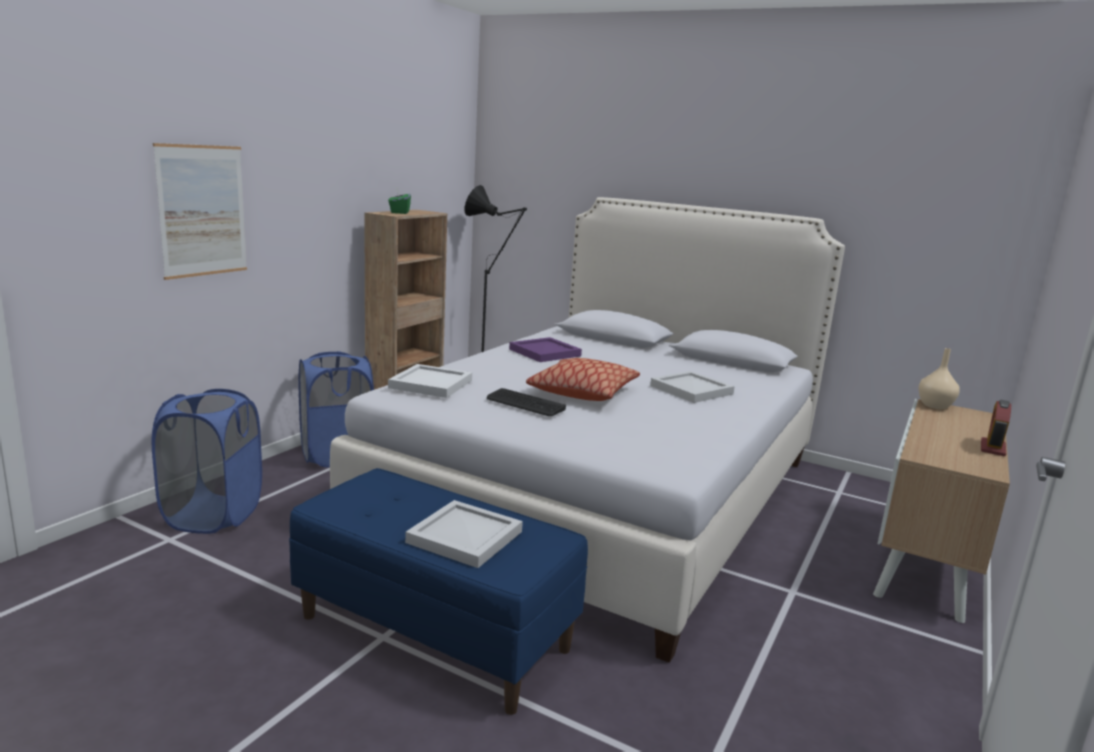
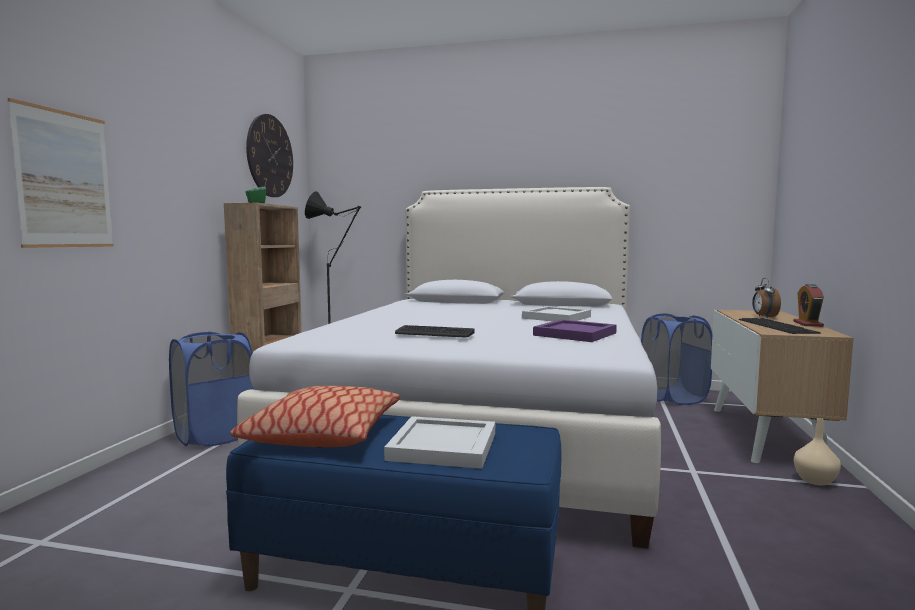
camera: 15 degrees left, 10 degrees down
blue laundry basket [152,389,262,534] -> blue laundry basket moved to [641,314,712,405]
white tray [388,364,472,398] -> none
purple tray [509,337,582,362] -> purple tray moved to [533,319,617,342]
pillow [526,358,640,401] -> pillow moved to [230,386,400,447]
beige vase [918,348,960,409] -> beige vase moved to [794,418,841,486]
none -> wall clock [246,114,293,197]
none -> keyboard [739,318,821,334]
none -> alarm clock [752,278,781,318]

